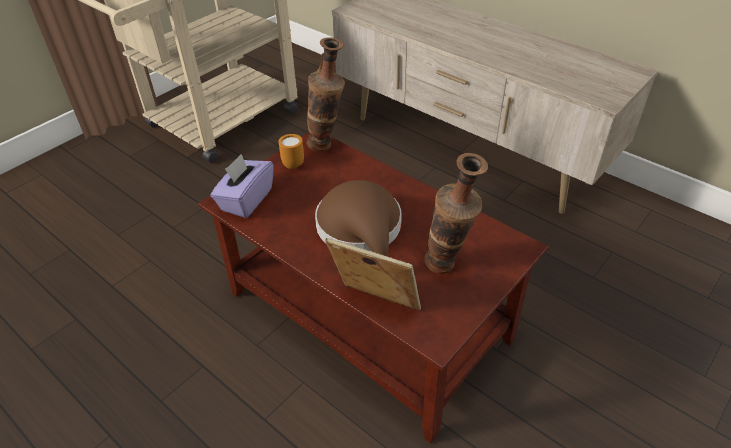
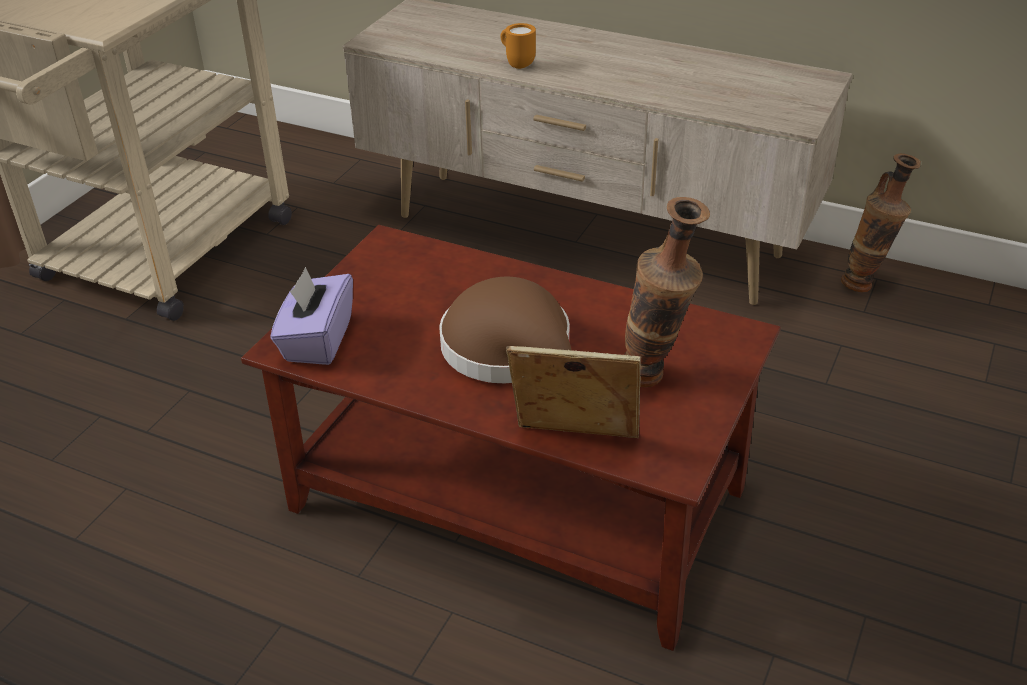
camera: 15 degrees left, 5 degrees down
orange mug [279,134,304,169] -> orange mug moved to [500,23,536,69]
vase [307,37,345,152] -> vase moved to [841,154,921,292]

